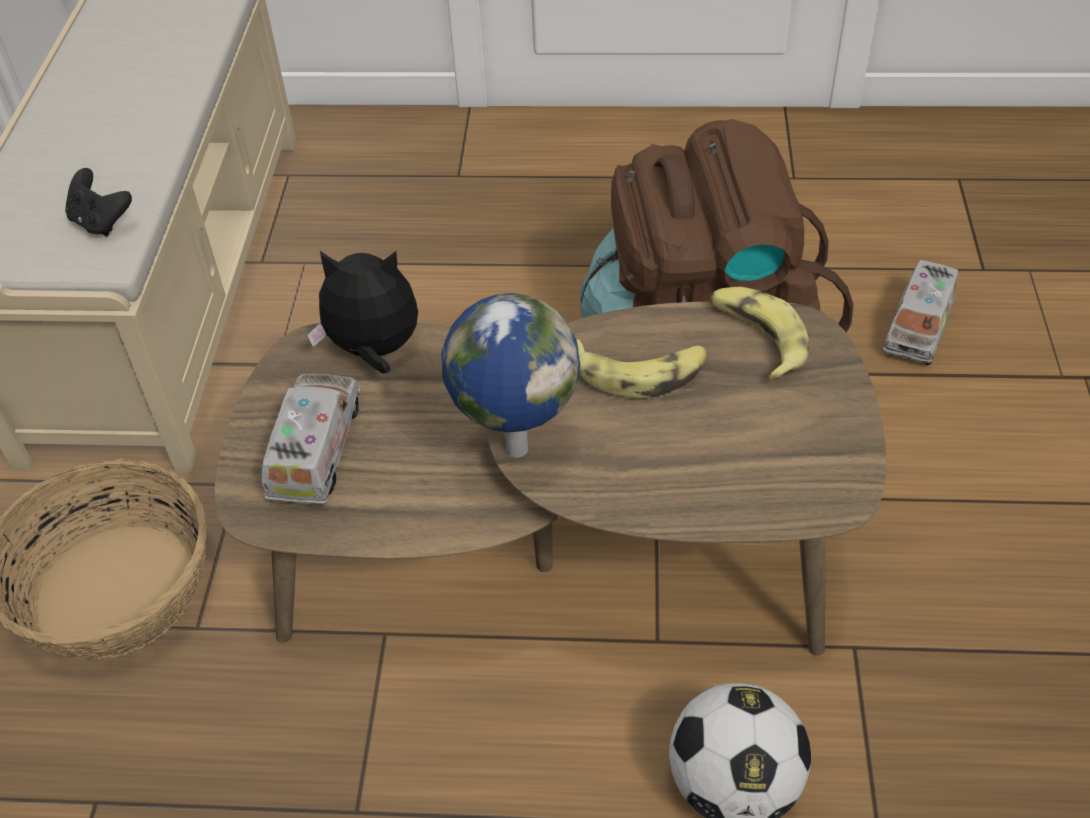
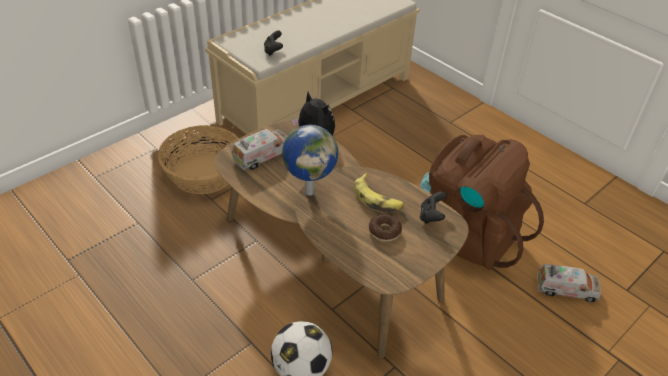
camera: 40 degrees right, 5 degrees down
banana [709,287,809,381] -> black game controller [420,191,446,224]
toy truck [883,260,958,365] -> toy truck turned 150 degrees counterclockwise [537,264,601,303]
none -> donut [369,215,402,242]

